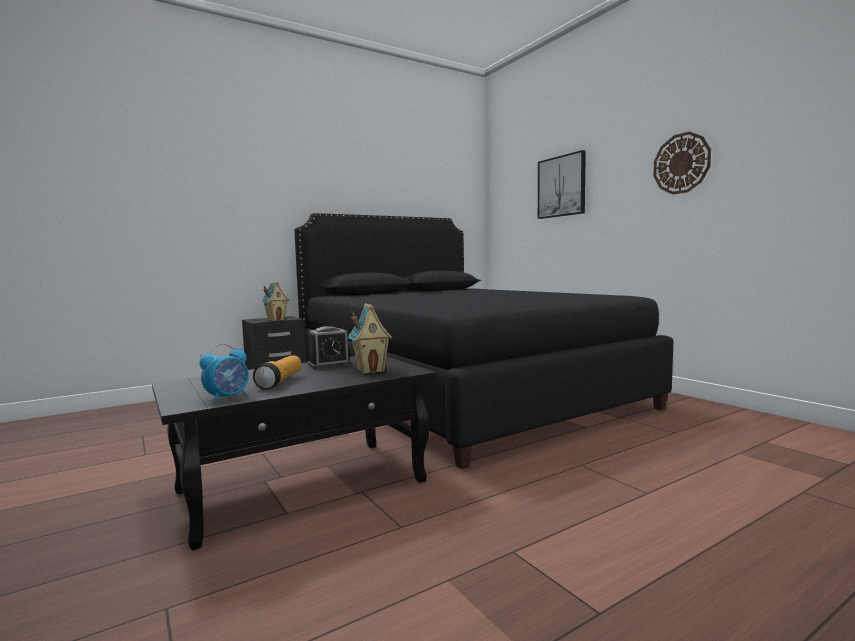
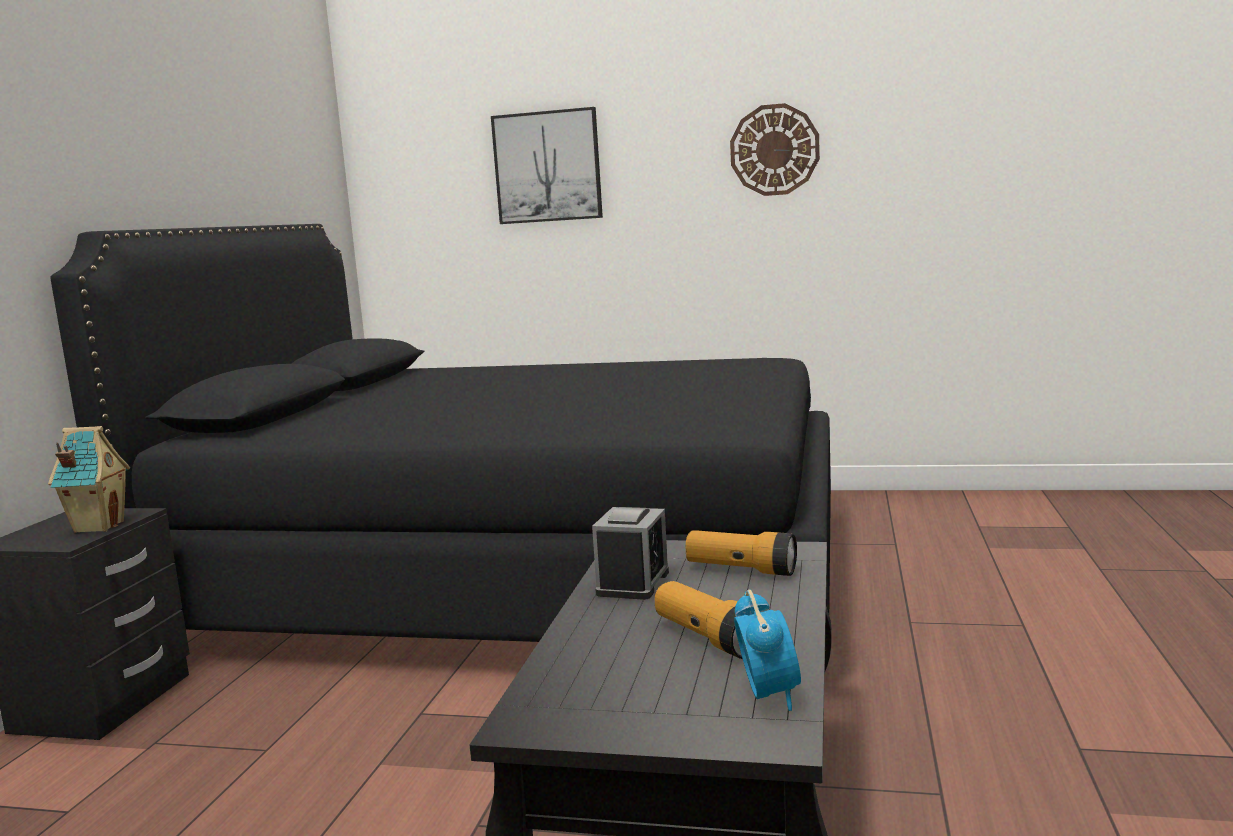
camera: 45 degrees left, 5 degrees up
toy house [348,303,393,374] -> flashlight [686,530,797,576]

